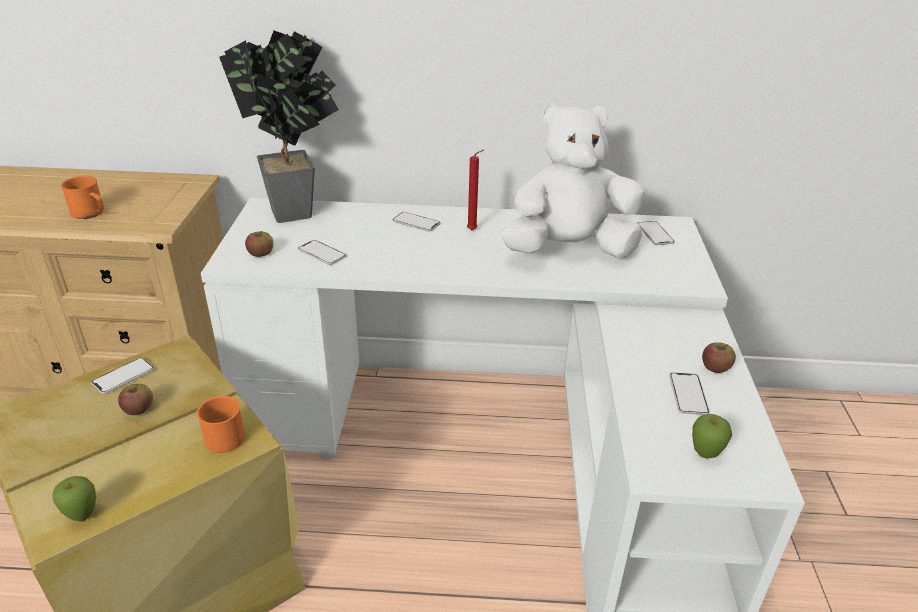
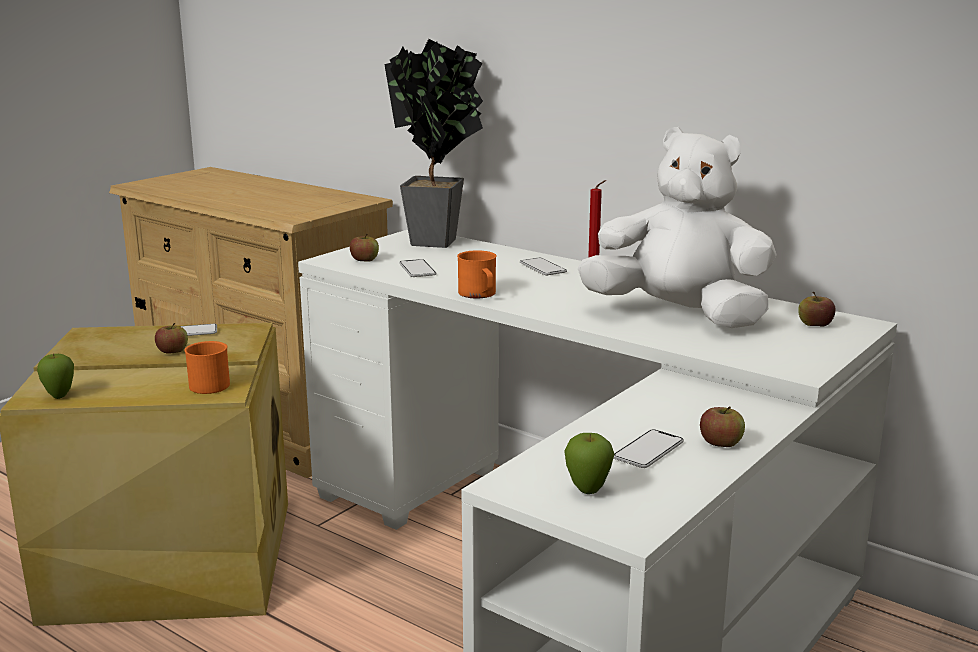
camera: 35 degrees right, 15 degrees down
orange mug [61,176,104,219] -> orange mug moved to [457,250,497,298]
phone [637,221,675,245] -> apple [798,292,835,327]

